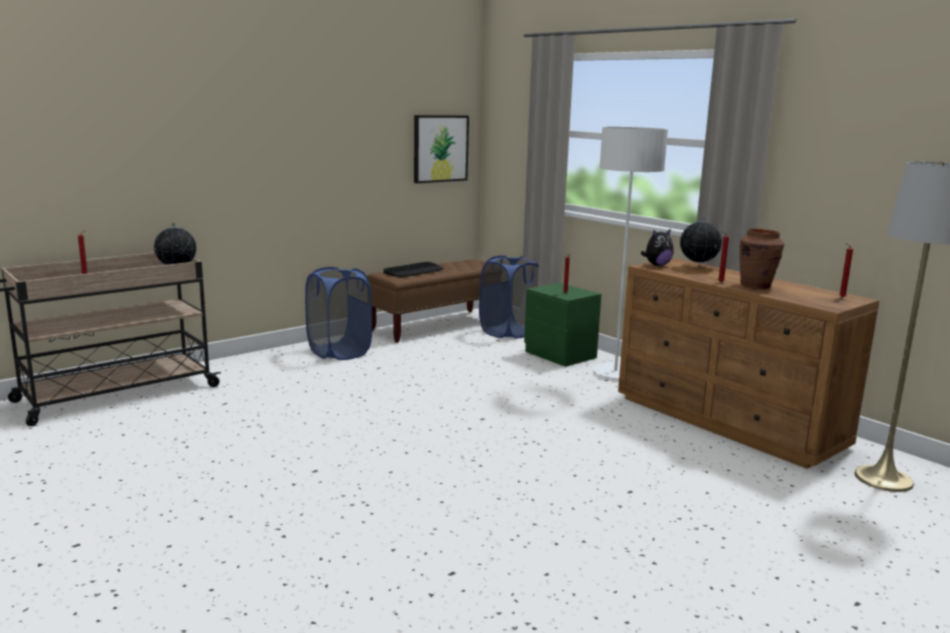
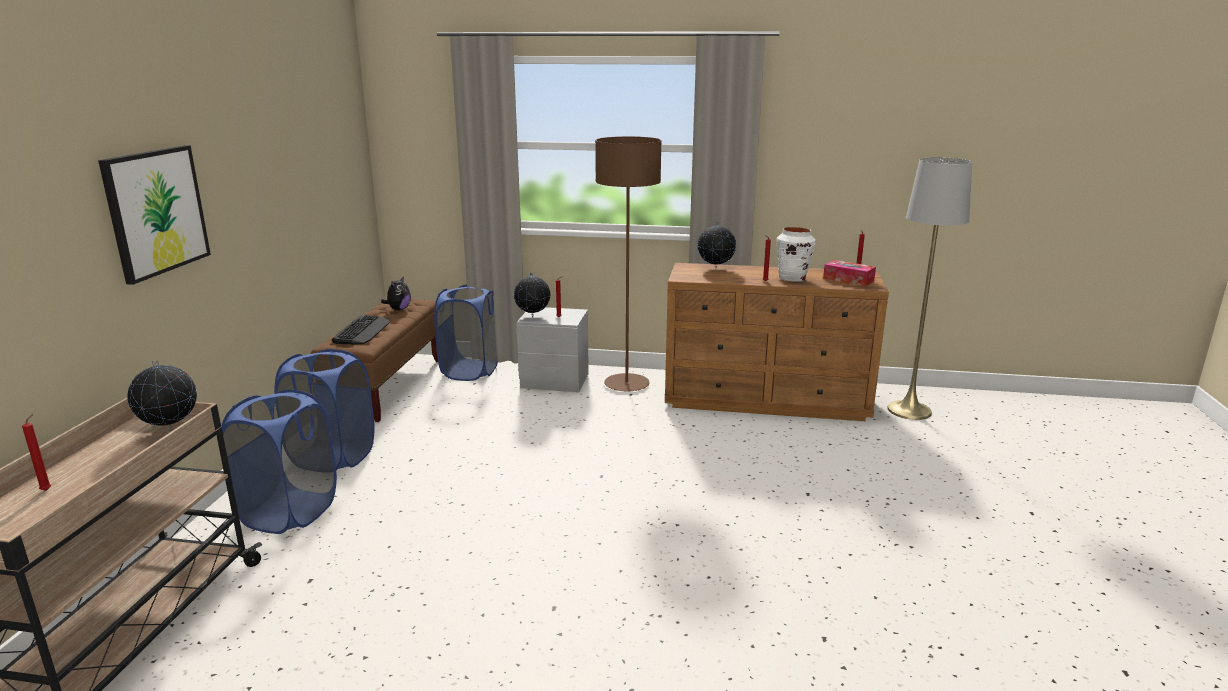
camera: 40 degrees left, 5 degrees up
picture [414,115,469,183] -> picture moved to [98,145,211,285]
green nightstand [524,283,601,367] -> grey nightstand [516,307,589,392]
white floor lamp [593,127,668,379] -> brown floor lamp [595,136,662,391]
plush toy [641,229,674,266] -> plush toy moved to [381,276,411,310]
brown vase [739,229,784,289] -> white vase [777,227,815,282]
none -> blue laundry basket [221,389,337,534]
none -> globe [514,272,551,317]
none -> tissue box [823,260,876,287]

